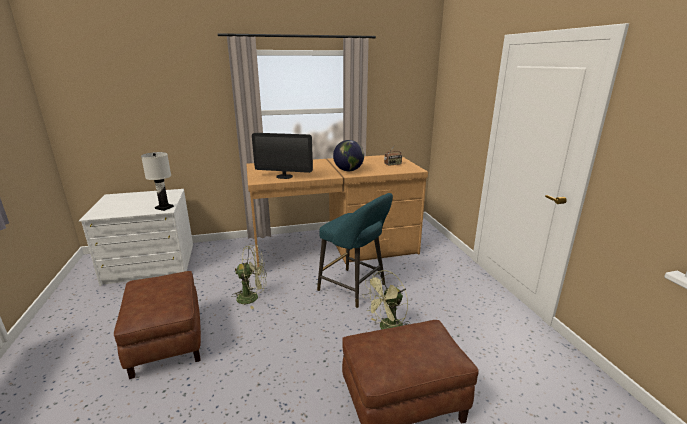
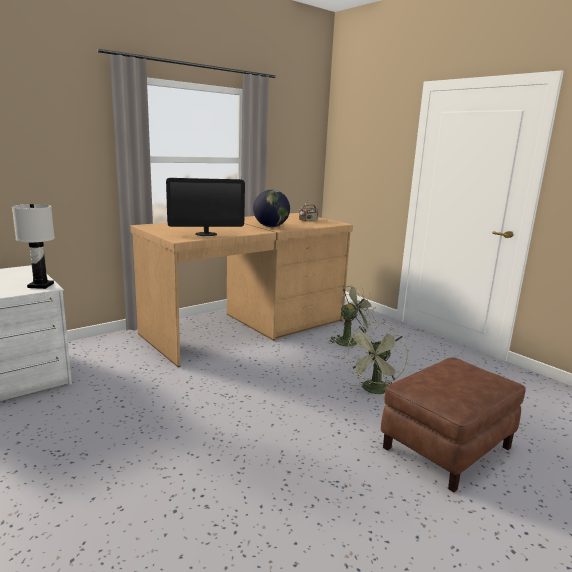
camera: 25 degrees left, 5 degrees down
brown ottoman [114,271,201,379] -> none
green fan [231,245,267,309] -> green fan moved to [328,285,377,348]
turquoise stool [317,193,393,308] -> none

